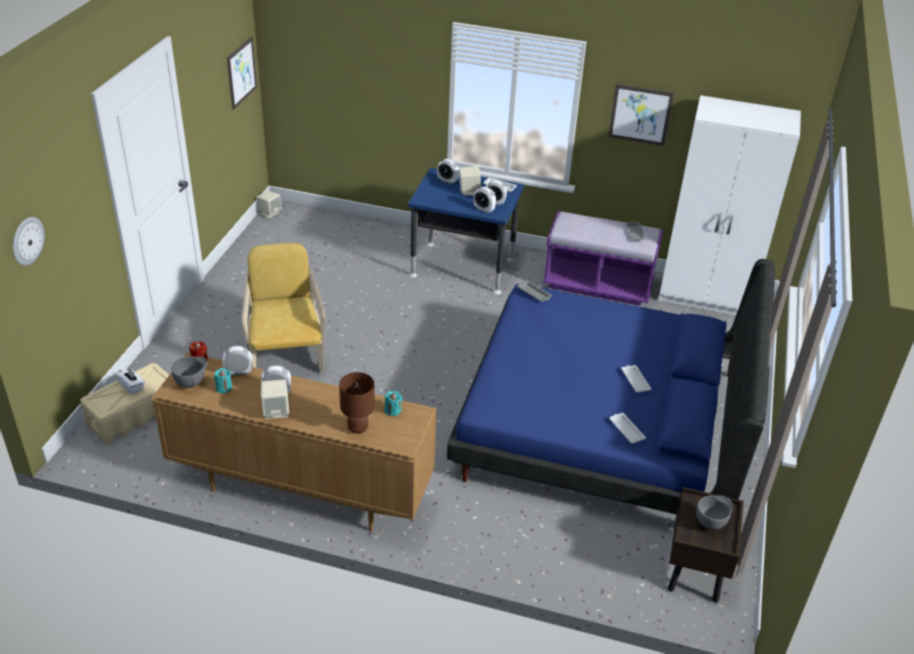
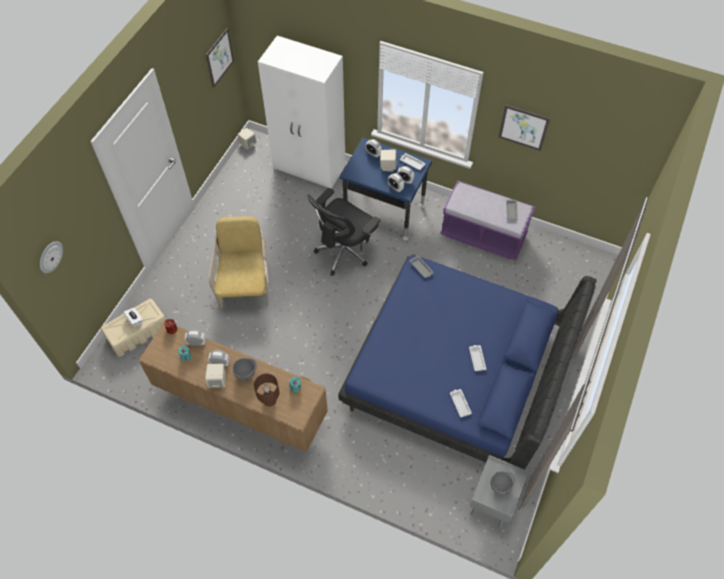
camera: 10 degrees right, 20 degrees up
grey bowl [171,356,207,388] -> grey bowl moved to [233,358,257,381]
white wardrobe [658,95,801,315] -> white wardrobe moved to [258,36,346,189]
brown nightstand [668,487,744,603] -> grey nightstand [470,455,528,528]
none -> office chair [308,188,380,276]

